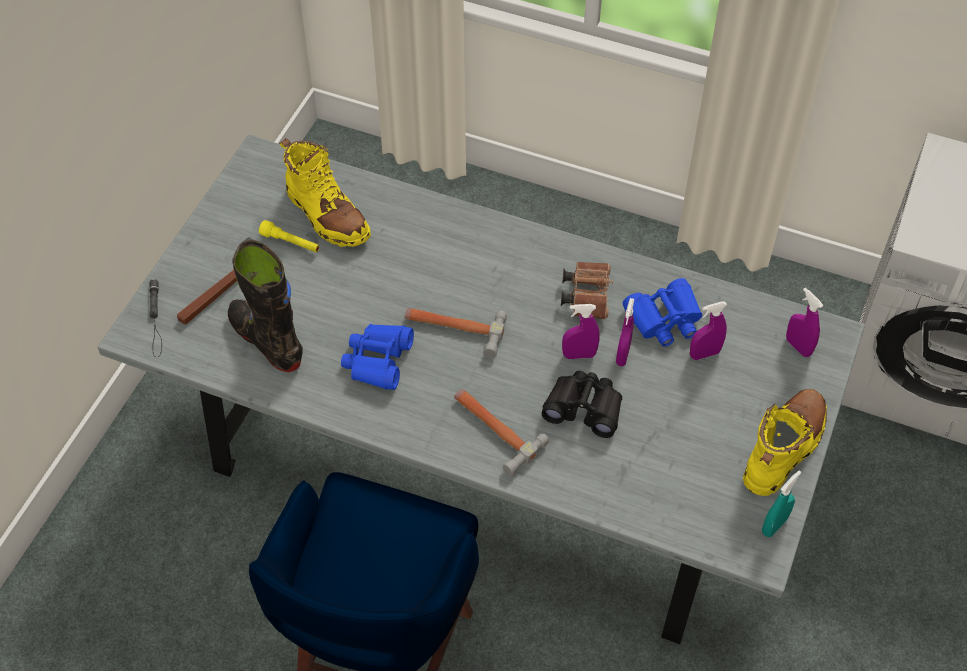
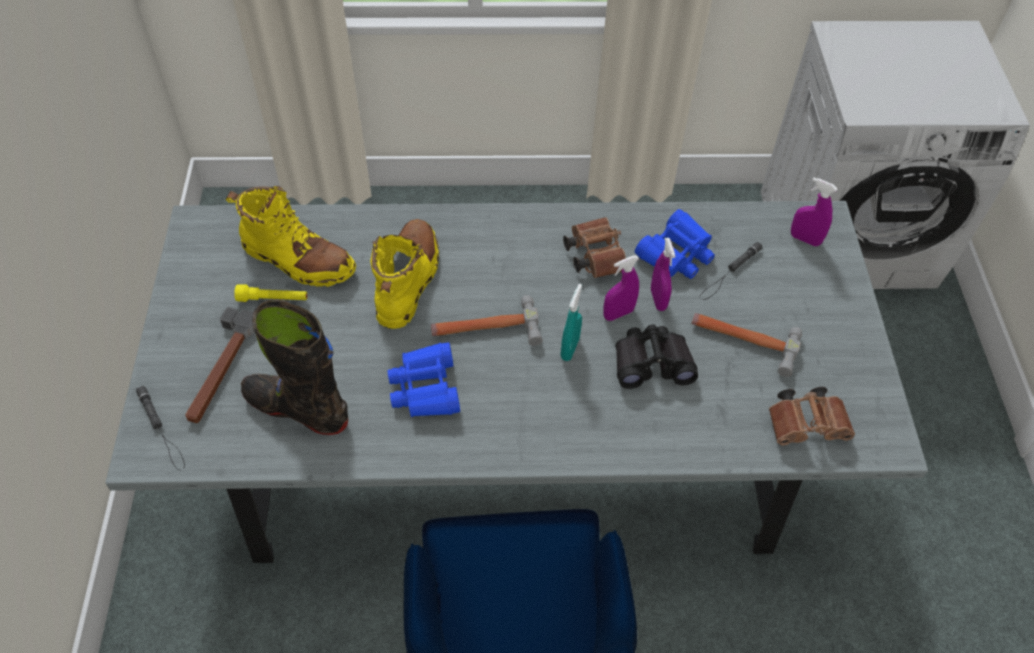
camera: 25 degrees left, 0 degrees up
hammer [454,389,549,476] -> hammer moved to [691,313,802,377]
purple spray bottle [690,301,727,360] -> black flashlight [701,242,762,300]
yellow boot [743,389,827,496] -> yellow boot moved to [370,219,439,329]
turquoise spray bottle [762,470,802,537] -> turquoise spray bottle moved to [561,284,582,361]
none -> brown binoculars [769,387,855,445]

